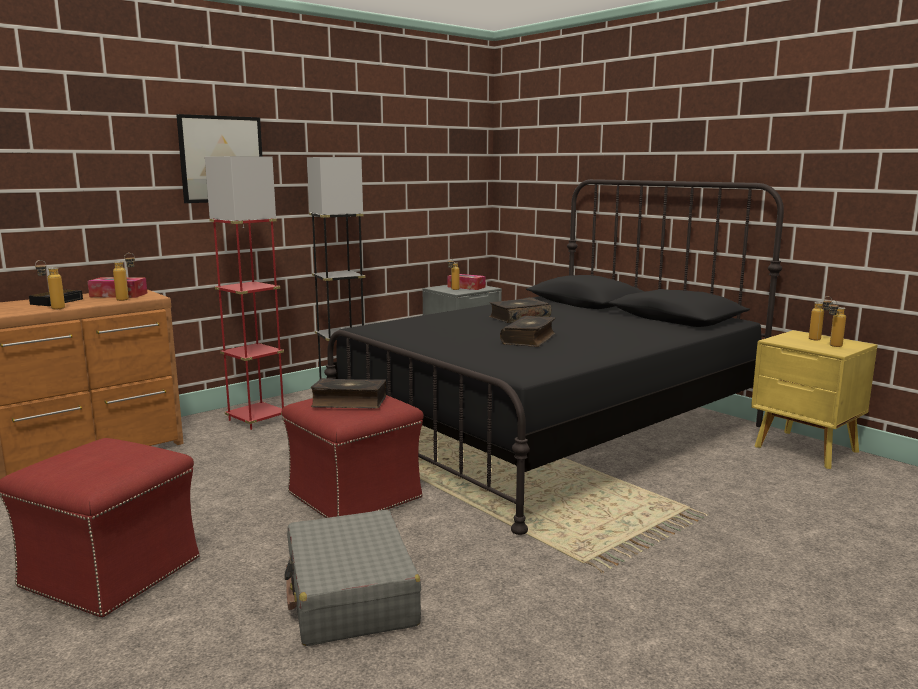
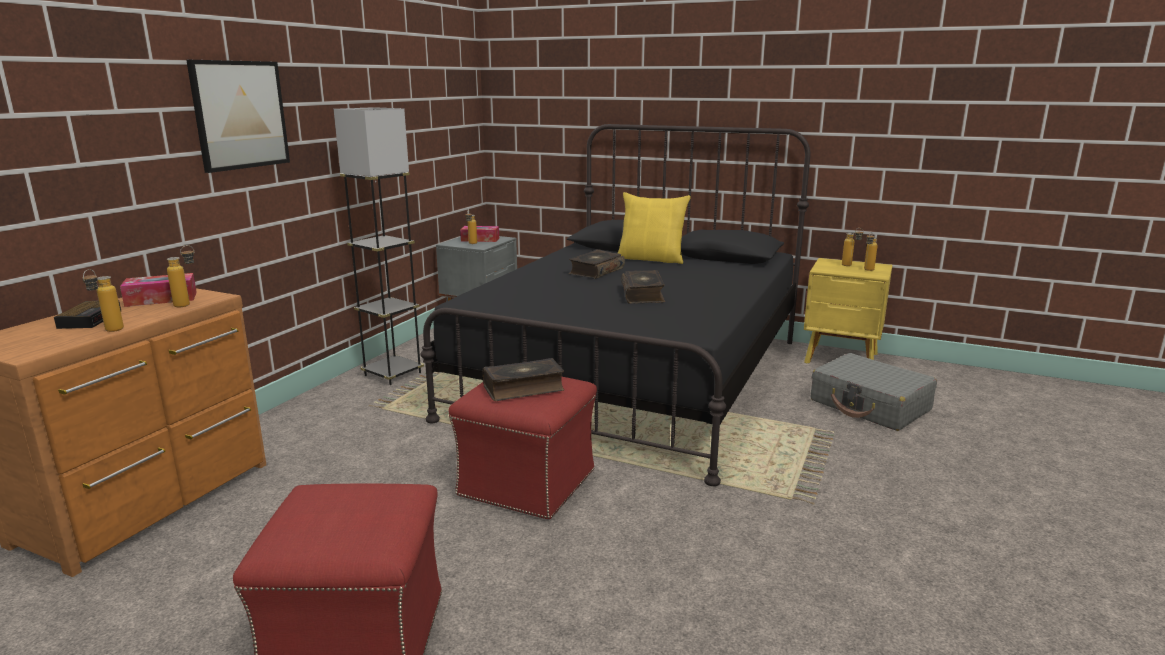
camera: 25 degrees left, 5 degrees up
red floor lamp [205,156,284,430] -> none
grey suitcase [284,510,421,646] -> grey suitcase moved to [811,353,937,431]
none -> yellow pillow [618,192,691,264]

